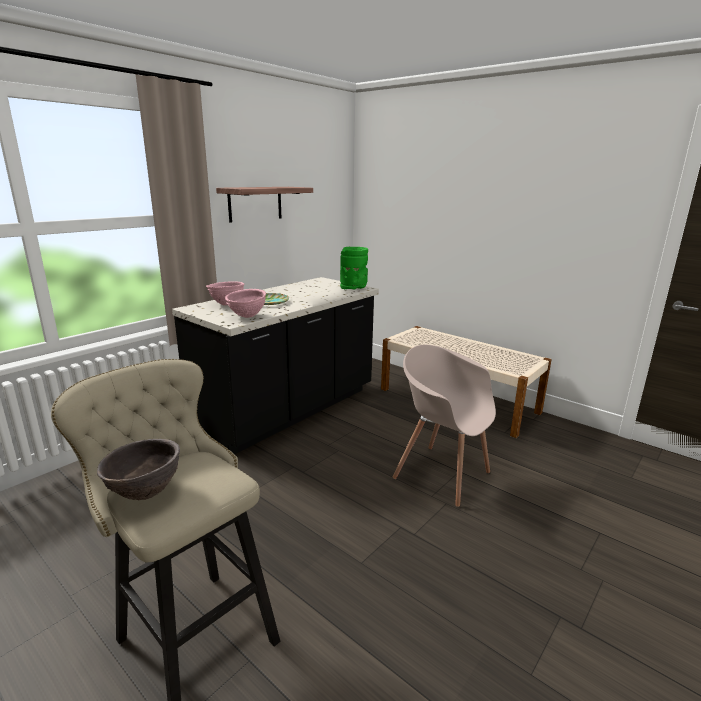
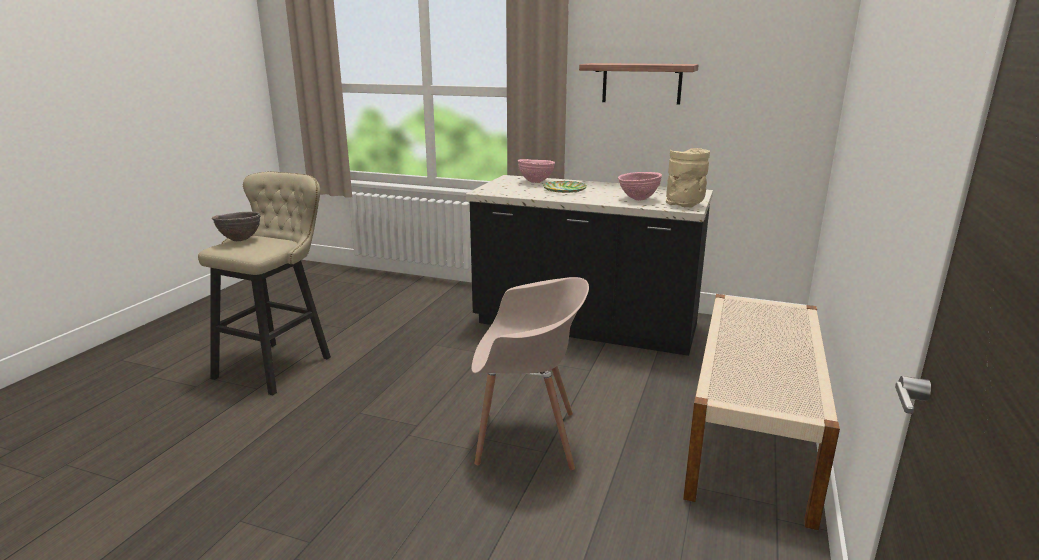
camera: 70 degrees right, 0 degrees up
pink bowl [225,289,266,318] -> pink bowl moved to [618,172,662,200]
green vase [340,247,368,290] -> beige vase [666,148,710,207]
beige chair [393,345,496,507] -> beige chair turned 75 degrees clockwise [471,277,589,470]

